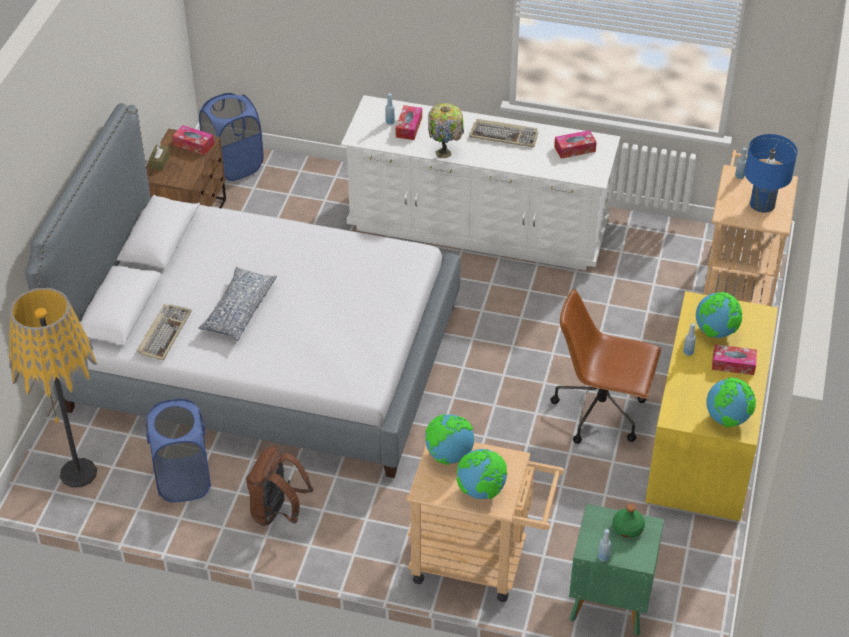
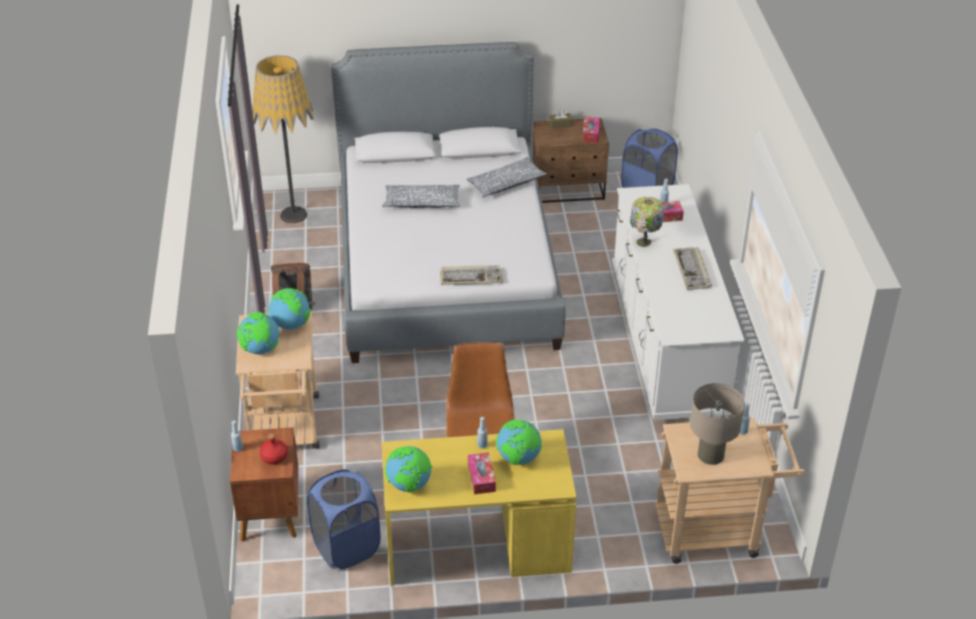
camera: 70 degrees right, 5 degrees down
keyboard [137,304,192,361] -> keyboard moved to [440,265,503,285]
blue laundry basket [146,399,211,503] -> blue laundry basket moved to [307,469,381,569]
tissue box [554,130,597,159] -> none
green nightstand [569,504,664,636] -> brown nightstand [230,427,298,542]
green bottle [612,504,645,538] -> red bottle [259,433,288,464]
blue table lamp [744,134,798,213] -> beige table lamp [690,383,745,465]
none -> pillow [466,157,547,197]

